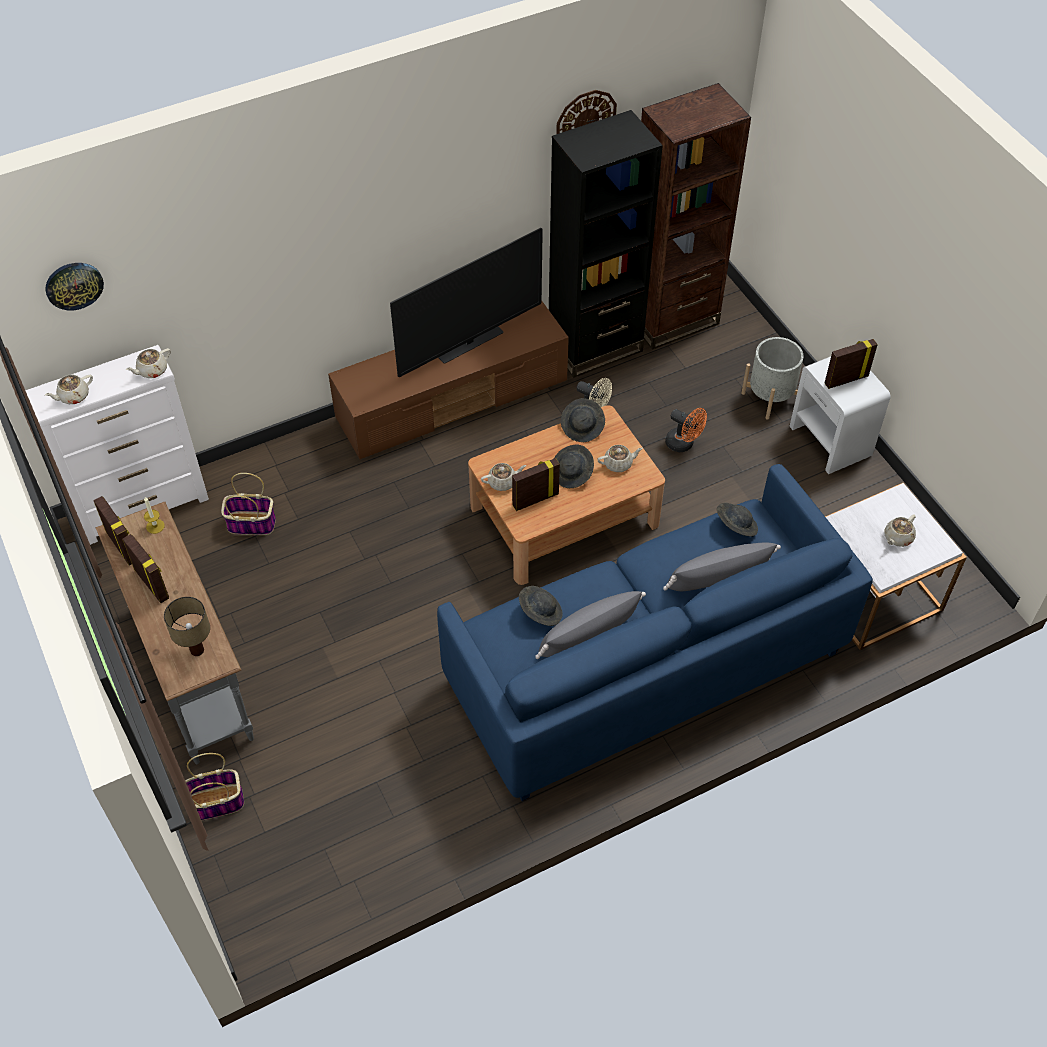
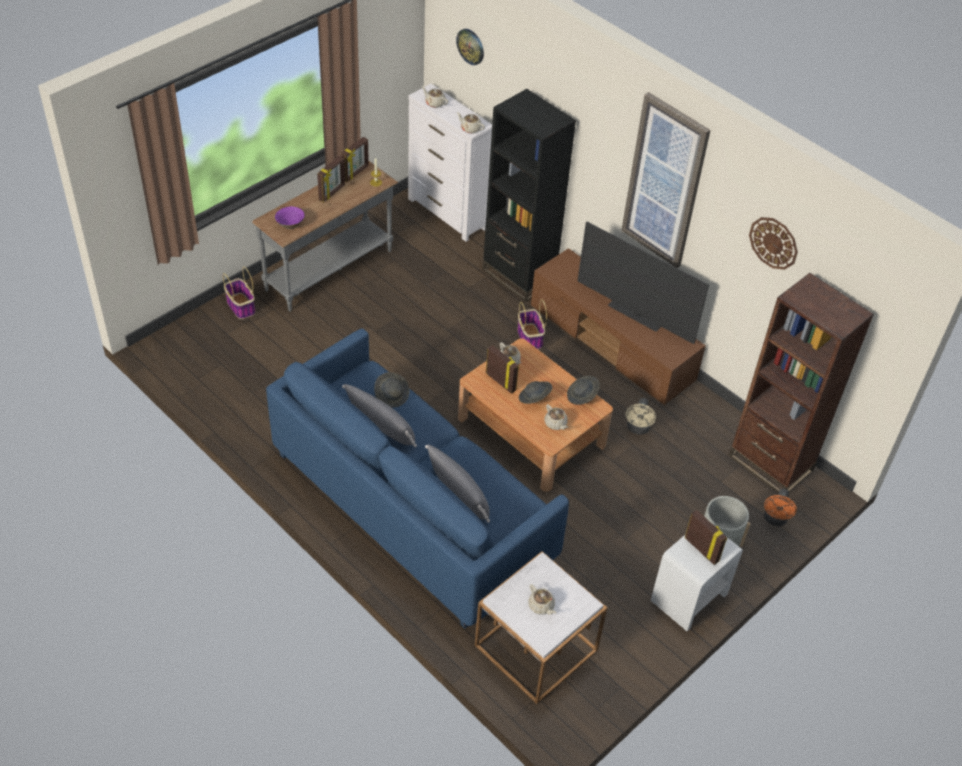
camera: 70 degrees right, 5 degrees down
table lamp [164,597,210,656] -> purple bowl [275,206,305,229]
basket [221,473,276,535] -> basket moved to [517,299,547,349]
black bookcase [549,110,663,378] -> black bookcase moved to [482,89,576,302]
orange fan [665,408,707,452] -> orange fan moved to [764,489,797,526]
grey hat [717,503,758,537] -> none
beige teapot [885,514,916,547] -> beige teapot turned 150 degrees counterclockwise [528,584,556,615]
none -> picture [621,92,710,268]

